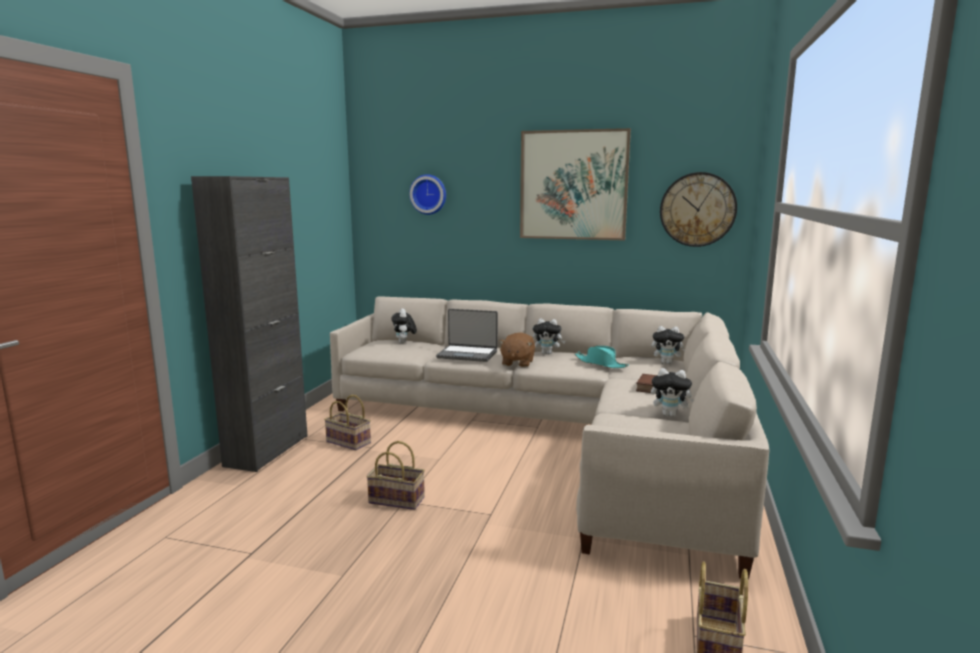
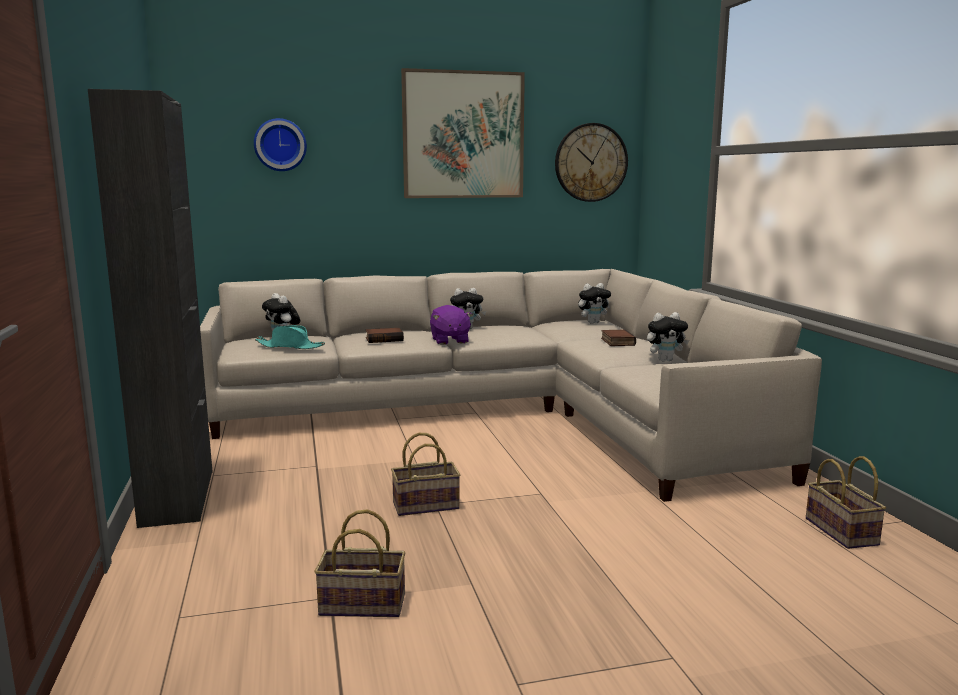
camera: 30 degrees left, 0 degrees up
basket [324,395,371,451] -> basket moved to [314,509,405,617]
laptop [436,309,498,362] -> book [366,328,404,343]
brown plush toy [498,332,535,367] -> purple plush toy [430,305,473,345]
turquoise hat [575,346,629,368] -> turquoise hat moved to [255,325,325,349]

